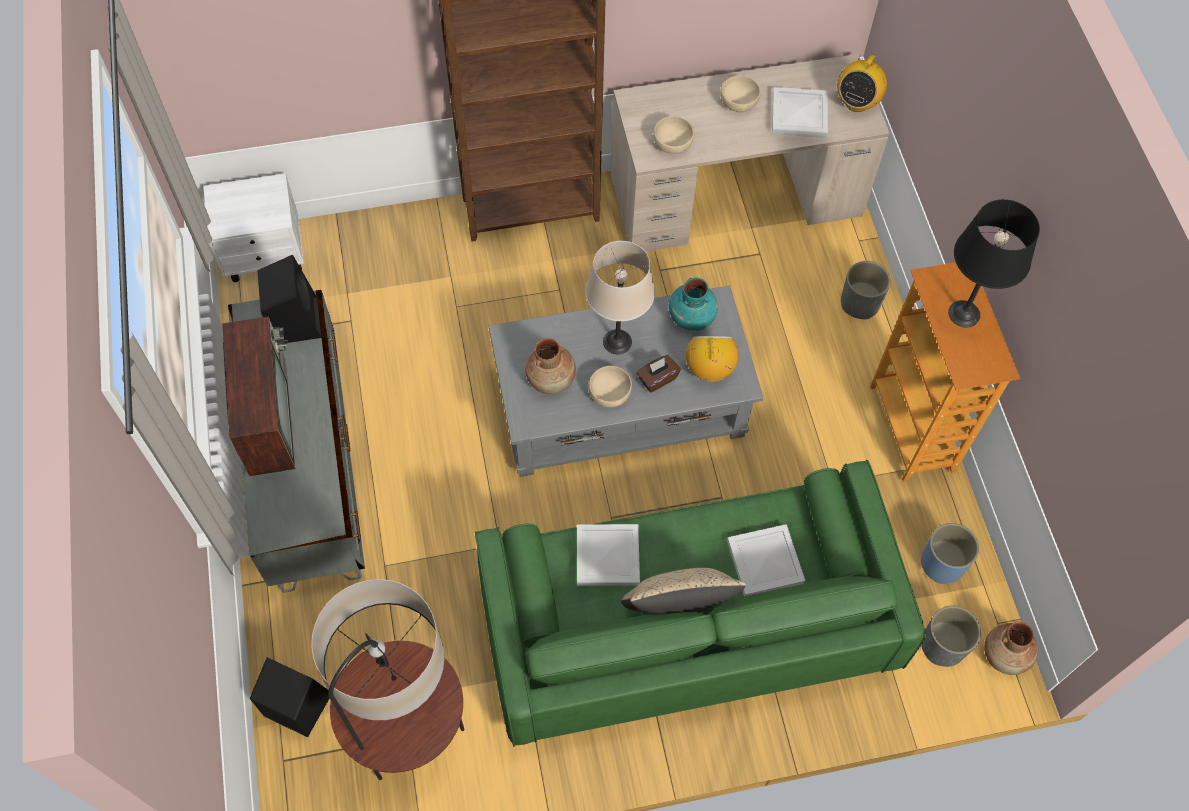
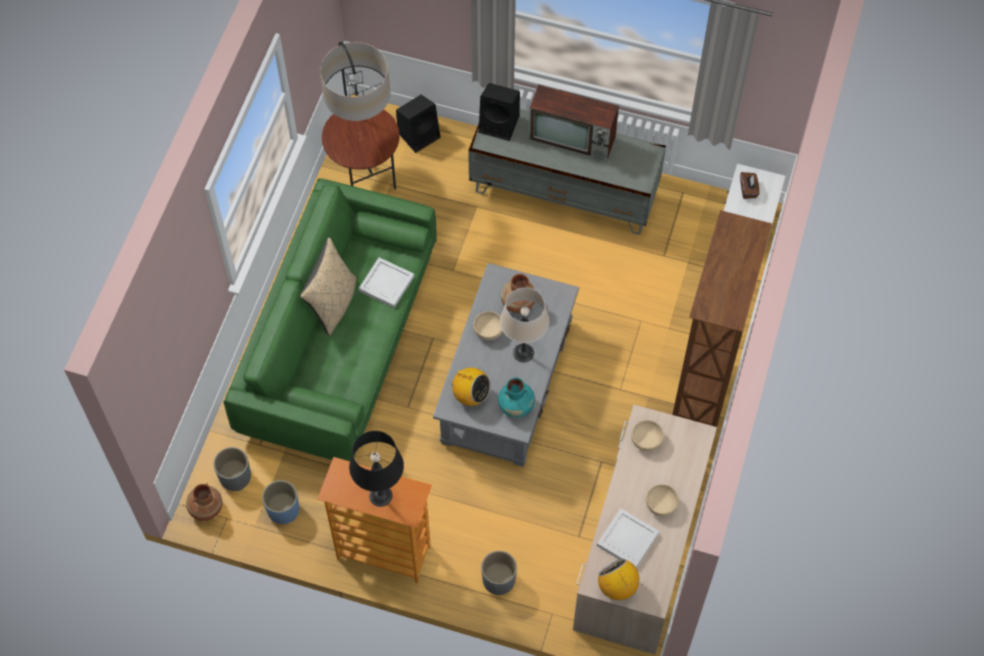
camera: 120 degrees right, 0 degrees up
black speaker [257,255,321,343] -> black speaker moved to [479,83,520,141]
brown tissue box [637,355,681,393] -> brown tissue box moved to [740,172,759,199]
white tray [727,524,805,596] -> none

